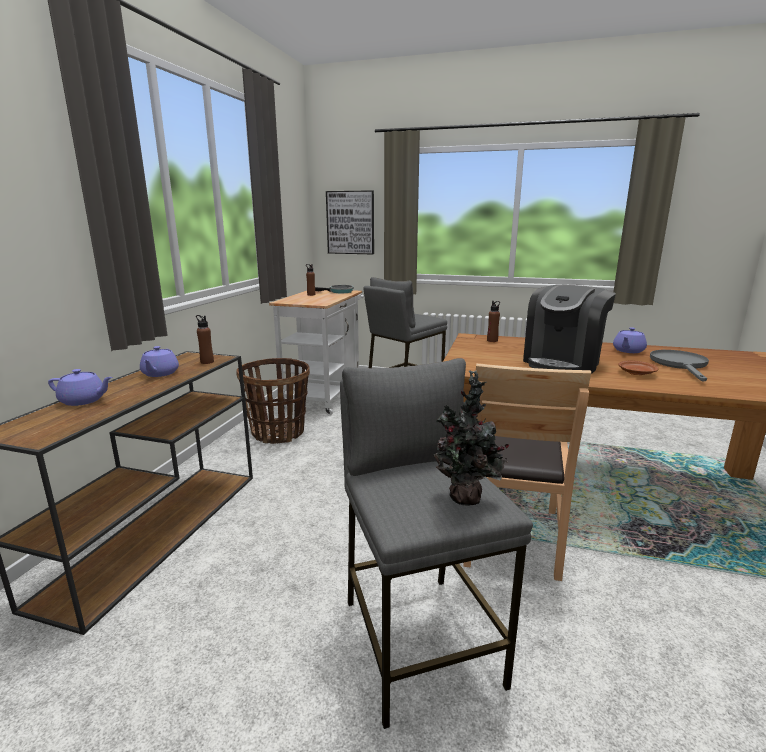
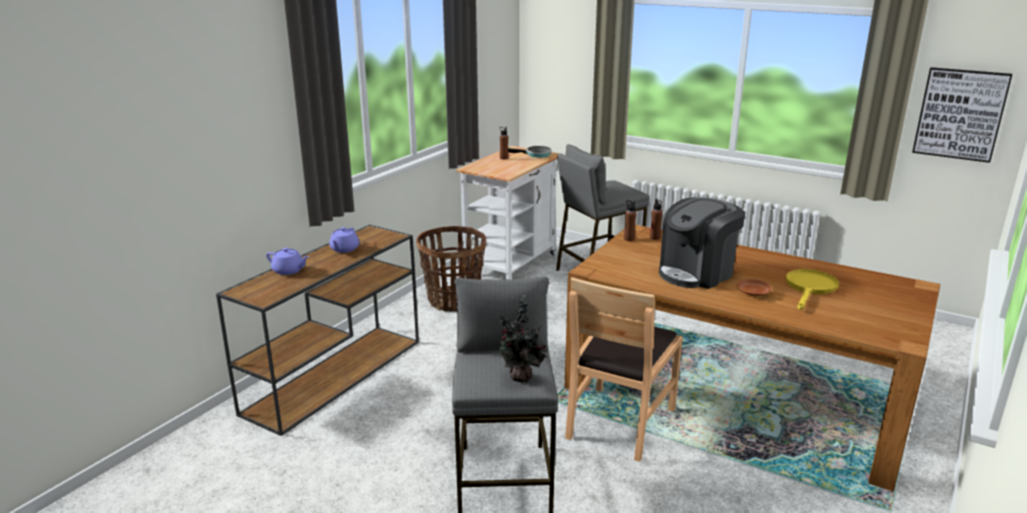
camera: 15 degrees right, 5 degrees up
brown bottle [196,315,214,364] -> brown bottle moved to [624,200,636,241]
picture [326,190,374,254] -> picture moved to [912,67,1012,163]
purple teapot [613,327,647,353] -> none
grey frying pan [650,350,709,382] -> yellow frying pan [786,269,839,310]

